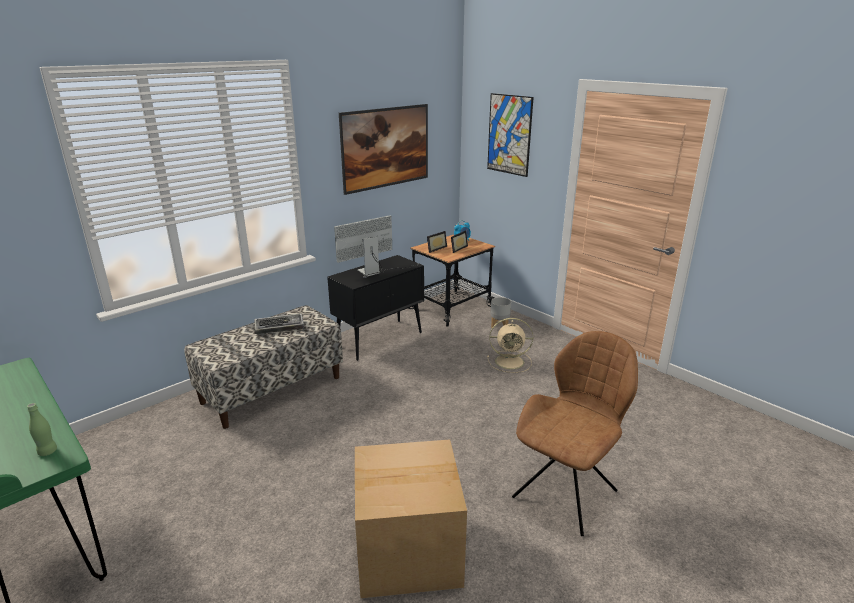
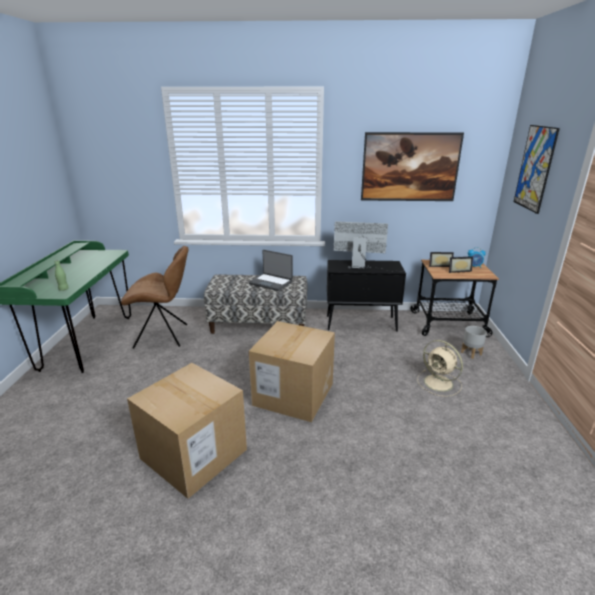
camera: 45 degrees right, 0 degrees up
keyboard [254,313,304,334] -> laptop [249,250,293,291]
brown chair [512,331,638,536] -> brown chair moved to [121,246,188,349]
none -> cardboard box [249,321,335,422]

